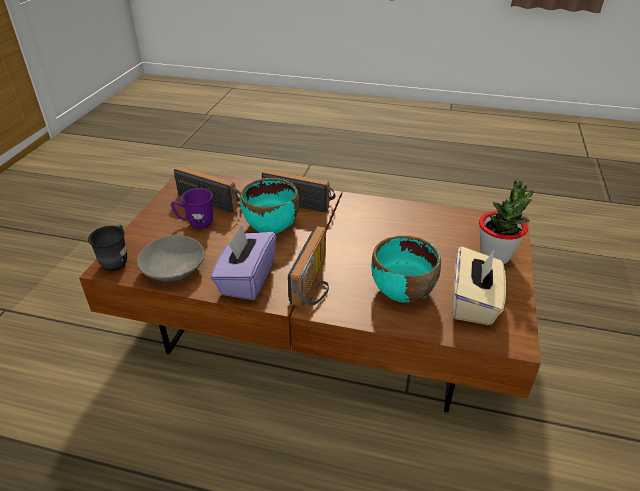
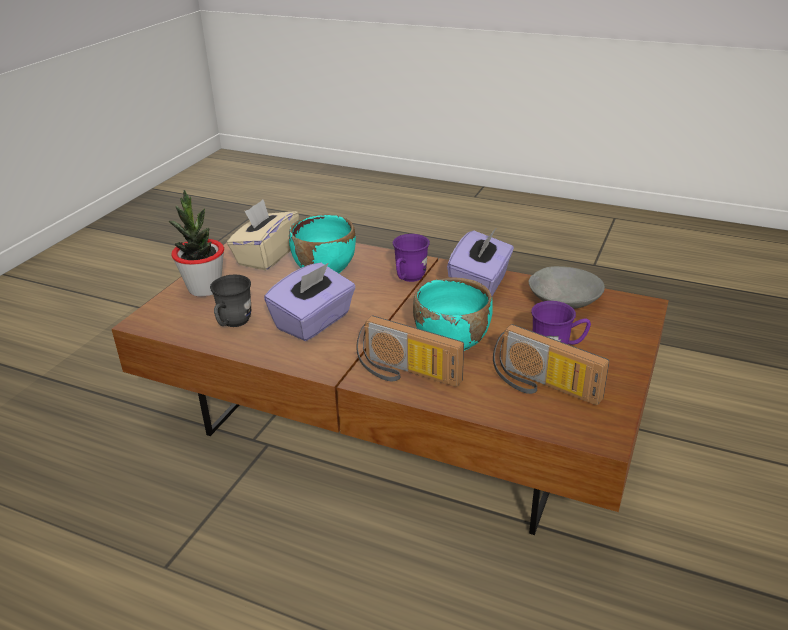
camera: 170 degrees left, 5 degrees down
grey mug [88,225,127,271] -> grey mug moved to [210,275,251,327]
radio [288,226,329,306] -> purple mug [393,234,430,282]
none -> purple tissue box [264,263,356,341]

